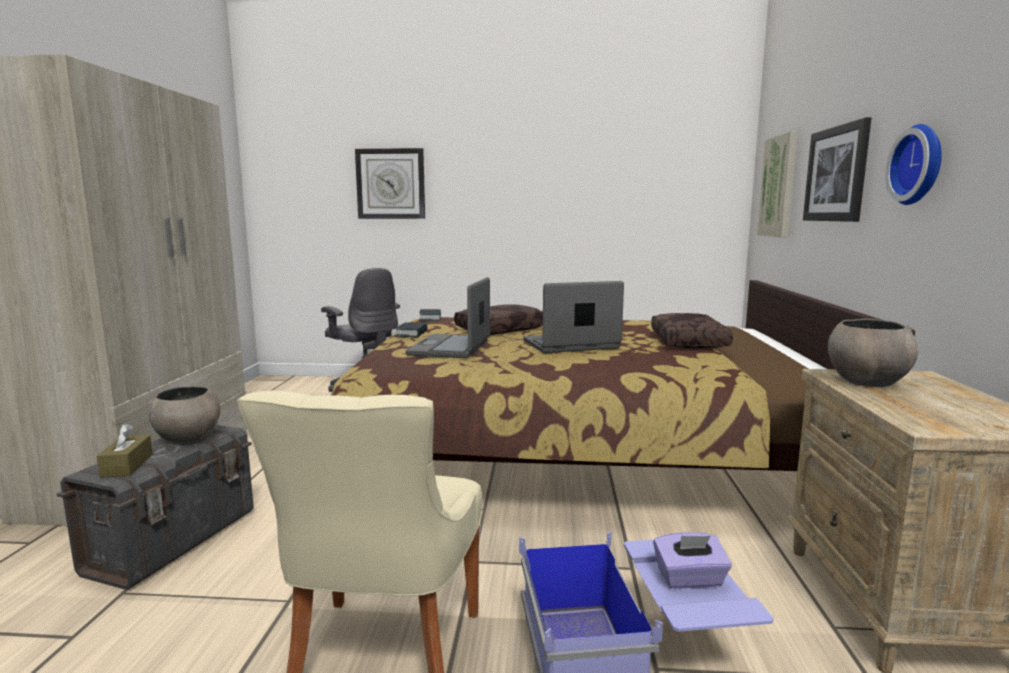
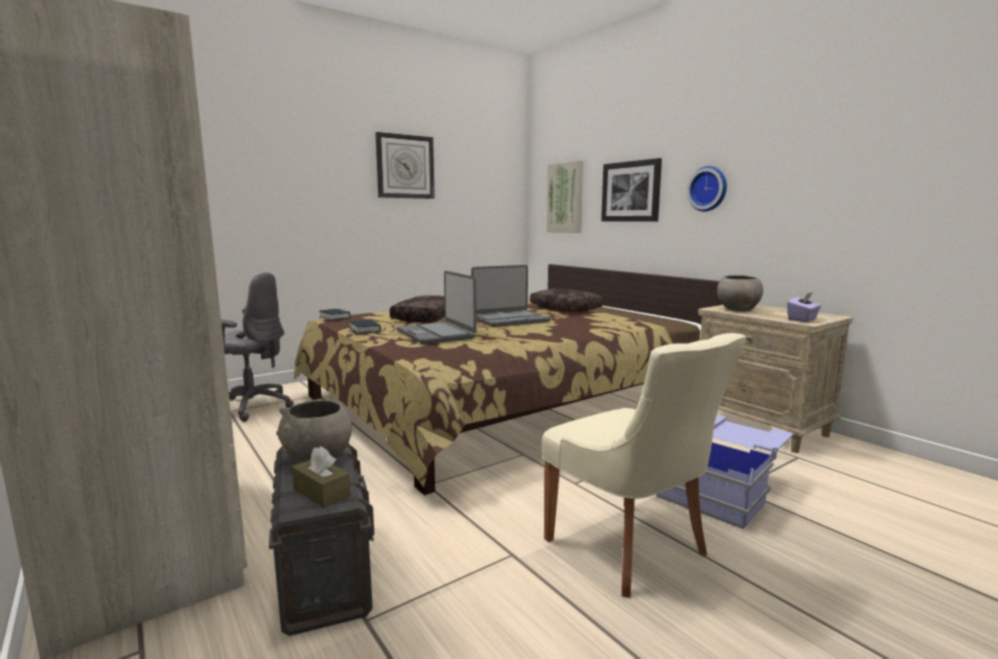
camera: 40 degrees left, 0 degrees up
wall clock [355,148,425,219] -> wall clock moved to [375,132,435,199]
laptop [524,281,624,353] -> laptop turned 150 degrees counterclockwise [471,265,550,327]
purple tissue box [653,532,732,589] -> purple tissue box moved to [787,292,821,322]

